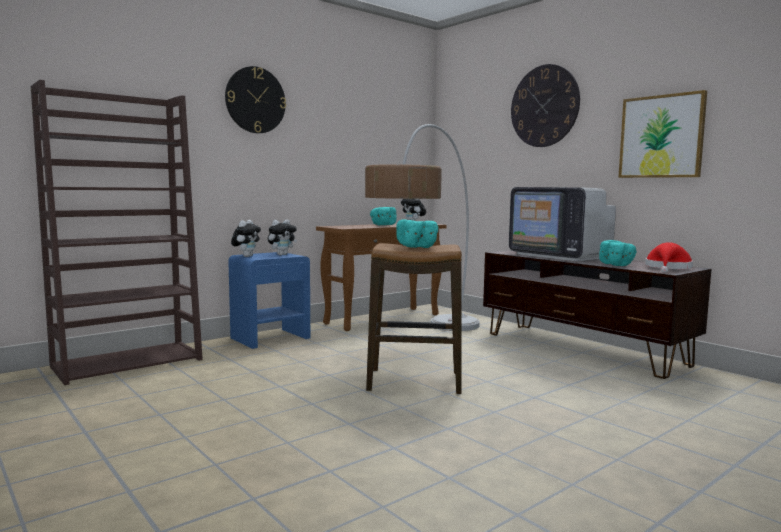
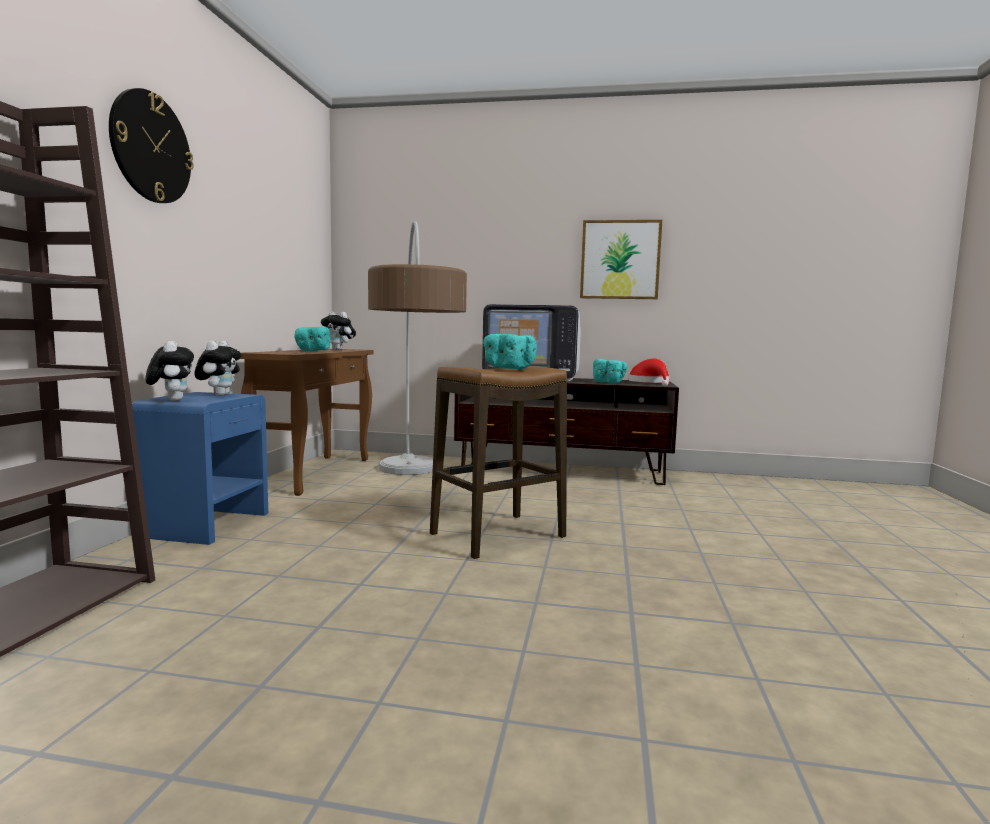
camera: 40 degrees left, 0 degrees up
wall clock [511,64,580,147] -> none

